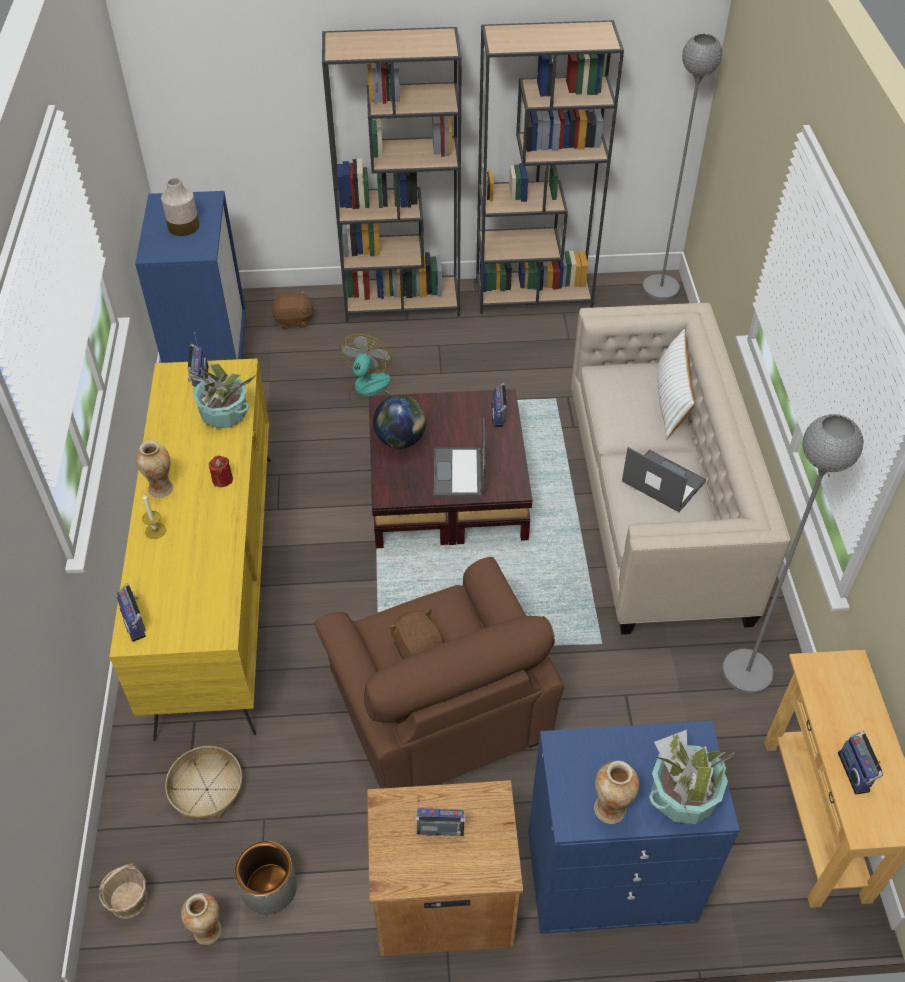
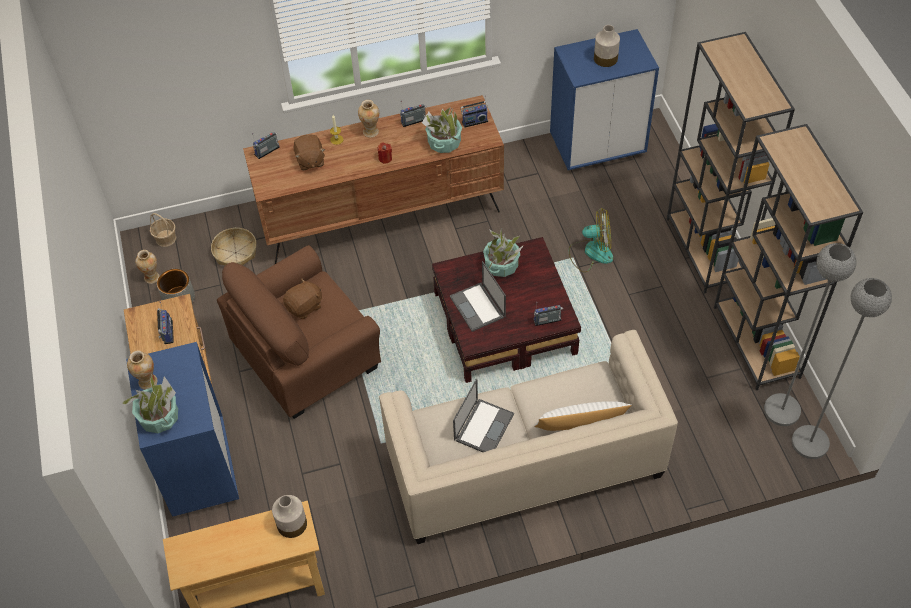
camera: 80 degrees right, 5 degrees up
yellow tv stand [109,358,271,741] -> brown tv stand [243,95,504,264]
brown plush toy [272,290,316,329] -> brown plush toy moved to [294,134,325,170]
globe [373,395,426,449] -> potted plant [483,229,524,277]
laptop [434,417,486,497] -> laptop turned 105 degrees counterclockwise [450,261,506,332]
grey floor lamp [722,414,864,694] -> grey floor lamp moved to [764,243,857,426]
radio [838,730,883,794] -> radio moved to [400,100,427,127]
none -> beige vase [272,495,307,538]

